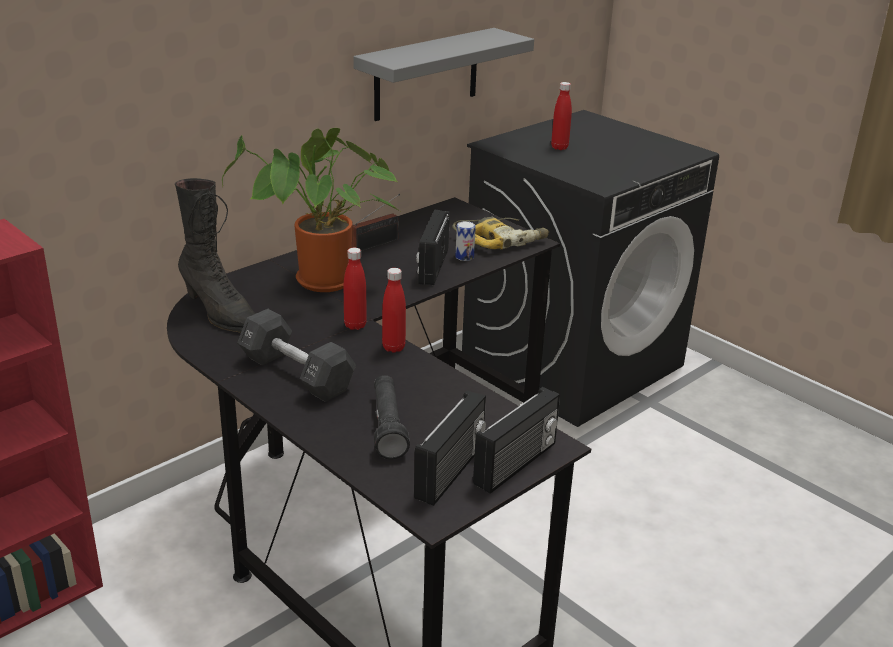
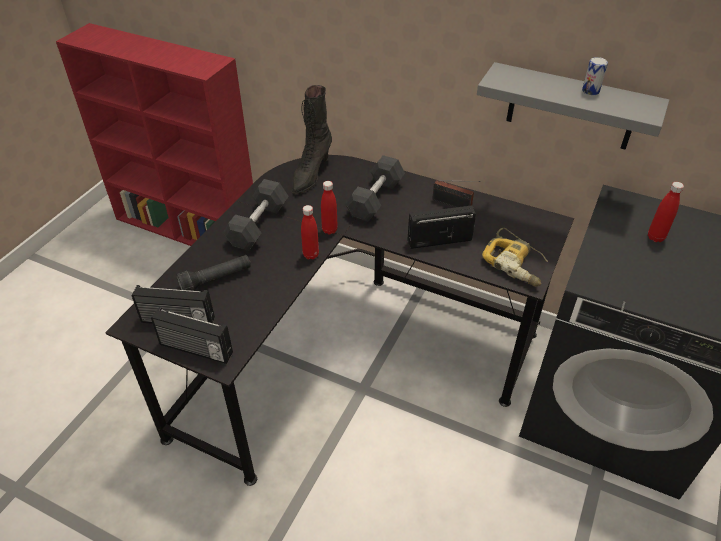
camera: 70 degrees right, 15 degrees up
potted plant [222,128,402,292] -> black dumbbell [345,155,405,222]
can [455,221,476,261] -> can moved to [582,57,608,95]

